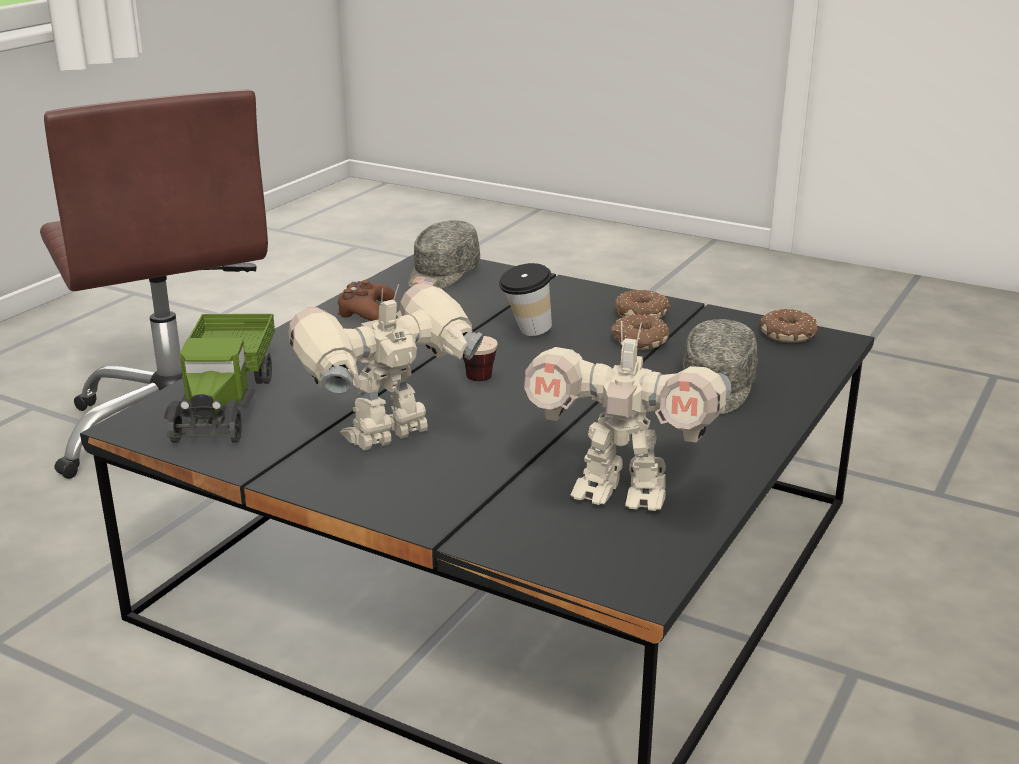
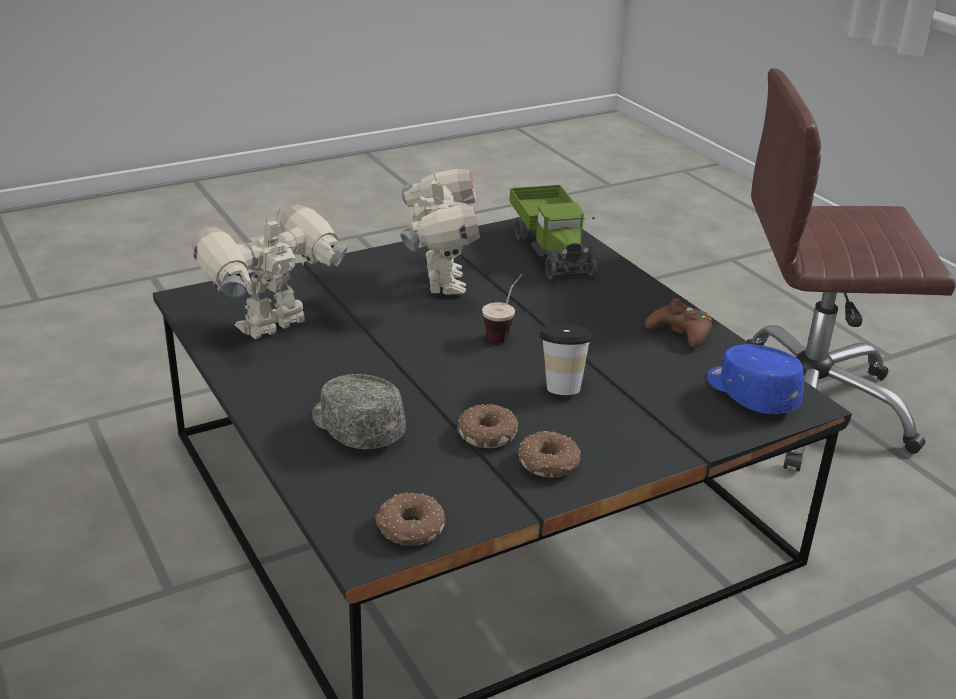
camera: 120 degrees right, 5 degrees up
toy truck [164,314,275,443] -> toy truck turned 135 degrees counterclockwise [509,185,599,280]
grey cap [408,220,480,289] -> blue cap [707,344,804,414]

